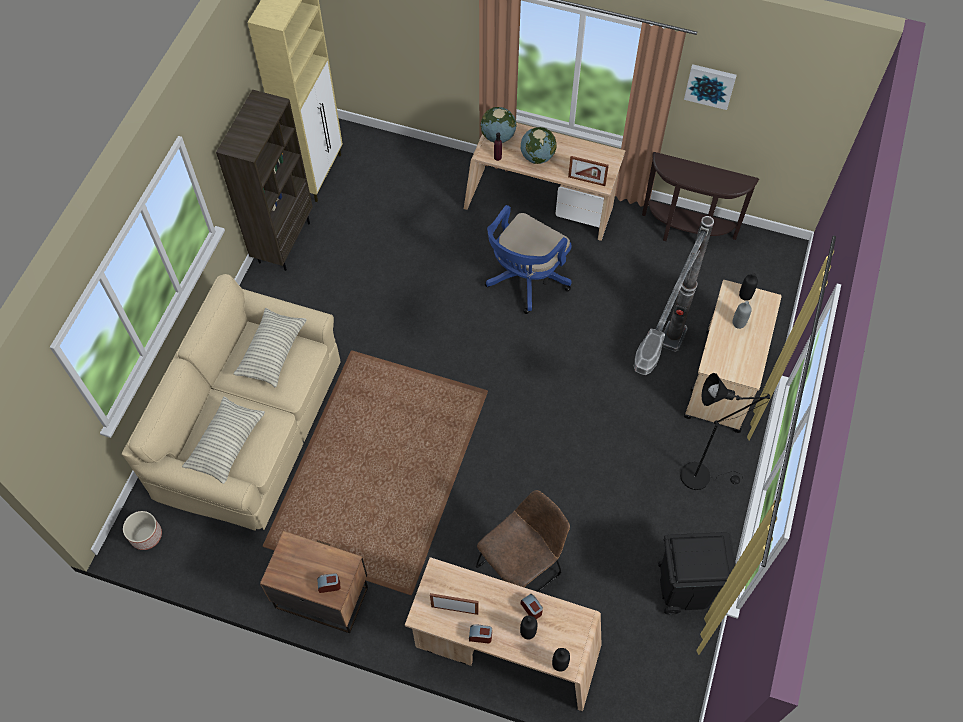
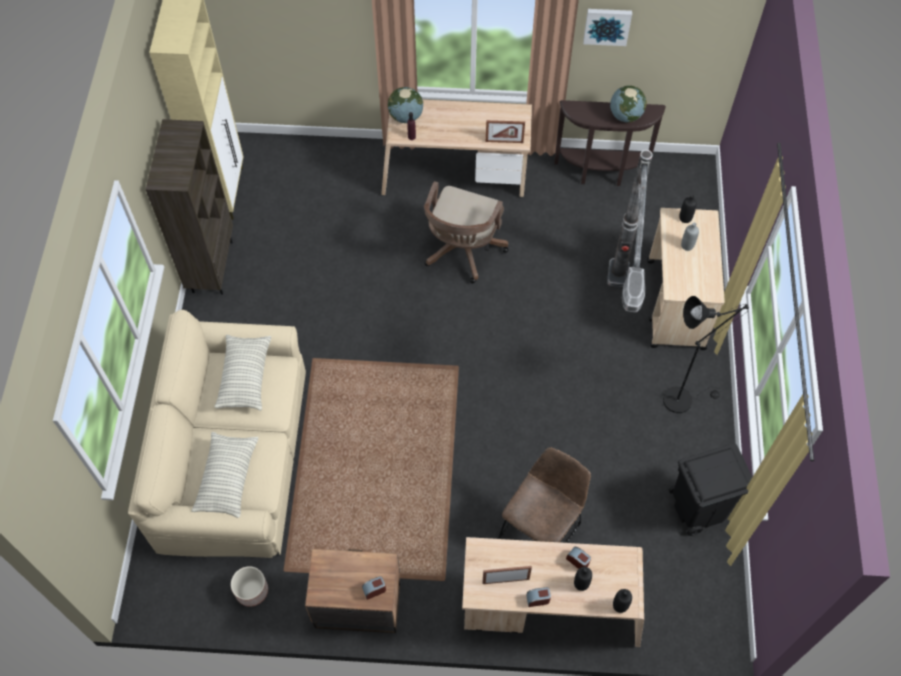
camera: 15 degrees left, 0 degrees up
planter [123,511,162,550] -> planter moved to [231,566,268,607]
blue office chair [485,205,572,314] -> brown office chair [424,181,508,284]
globe [521,127,557,164] -> globe moved to [610,85,647,123]

